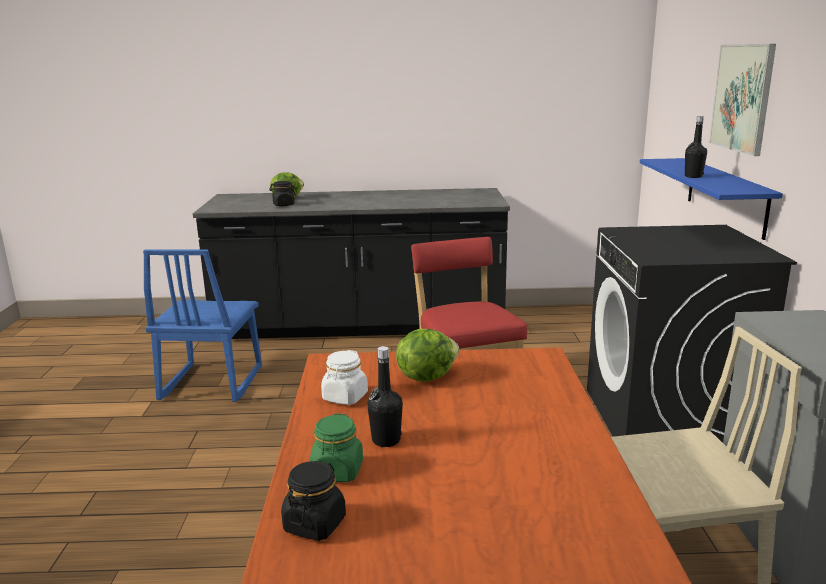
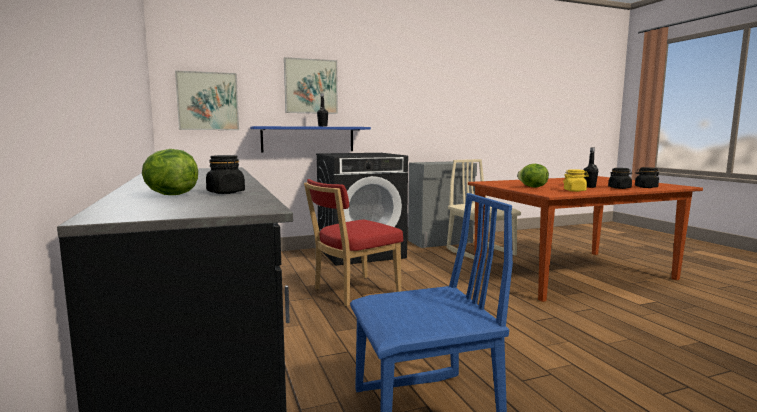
camera: 110 degrees left, 10 degrees down
green jar [310,413,363,482] -> black jar [608,168,632,189]
white jar [321,350,368,405] -> yellow jar [563,169,589,192]
none -> picture [175,70,239,130]

